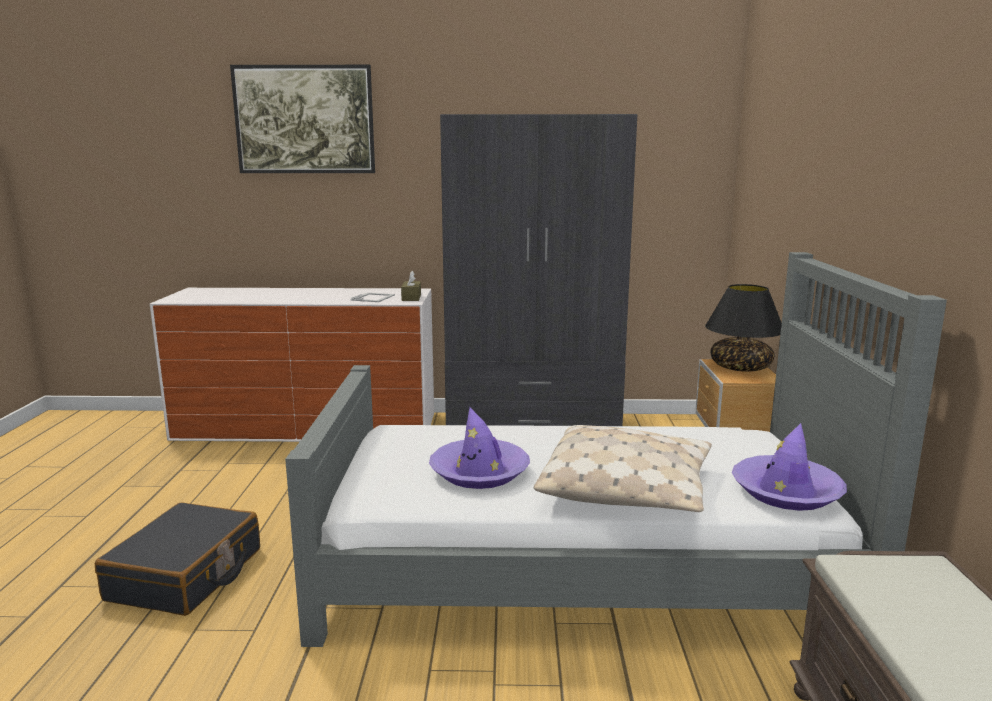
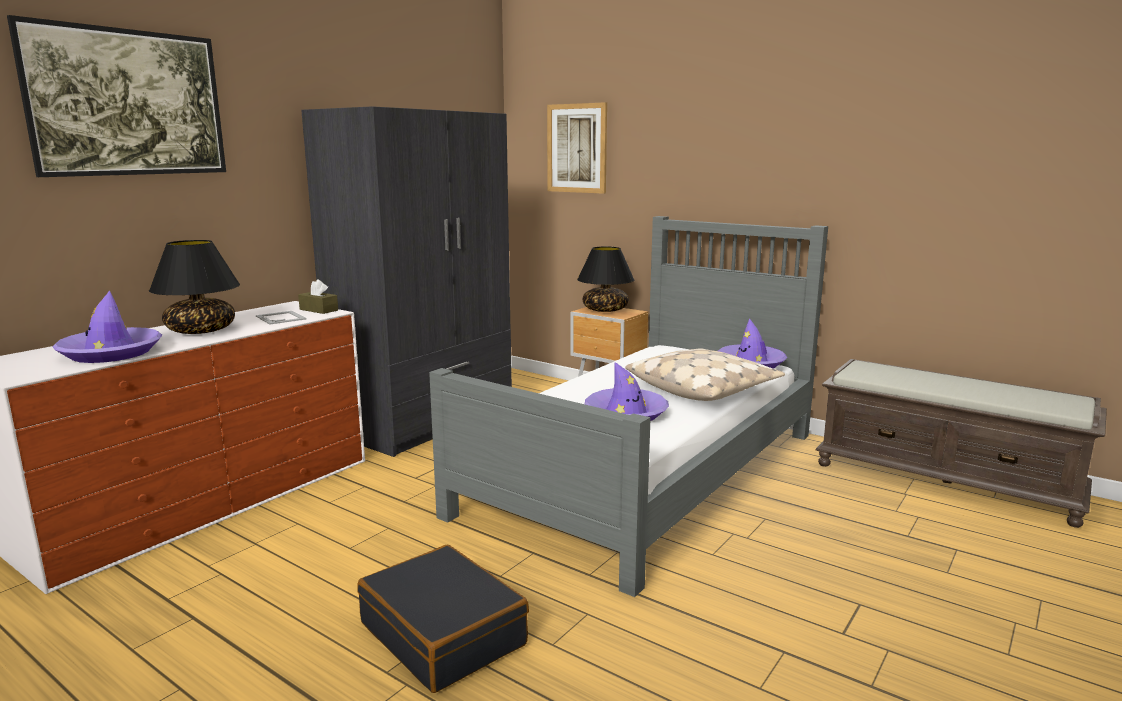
camera: 55 degrees left, 0 degrees up
none -> purple hat [53,291,162,363]
none -> black table lamp [149,240,240,334]
none -> picture [547,102,607,194]

